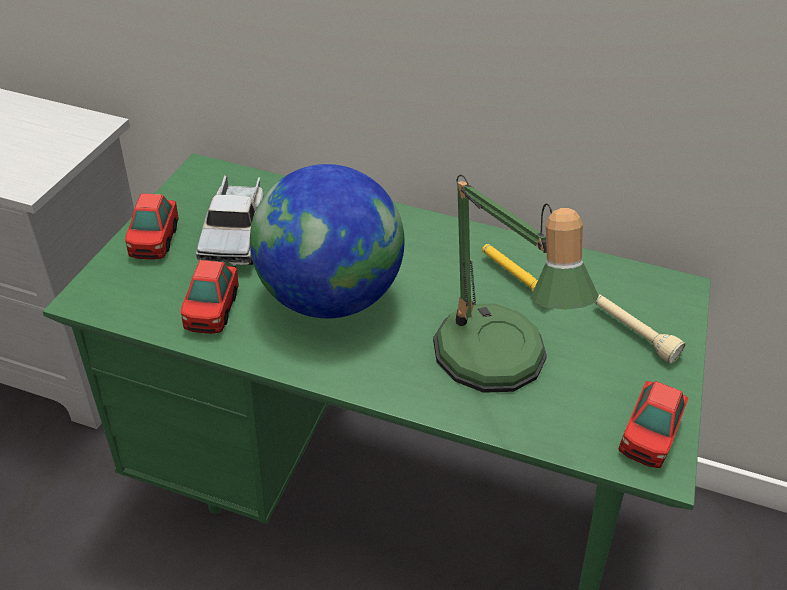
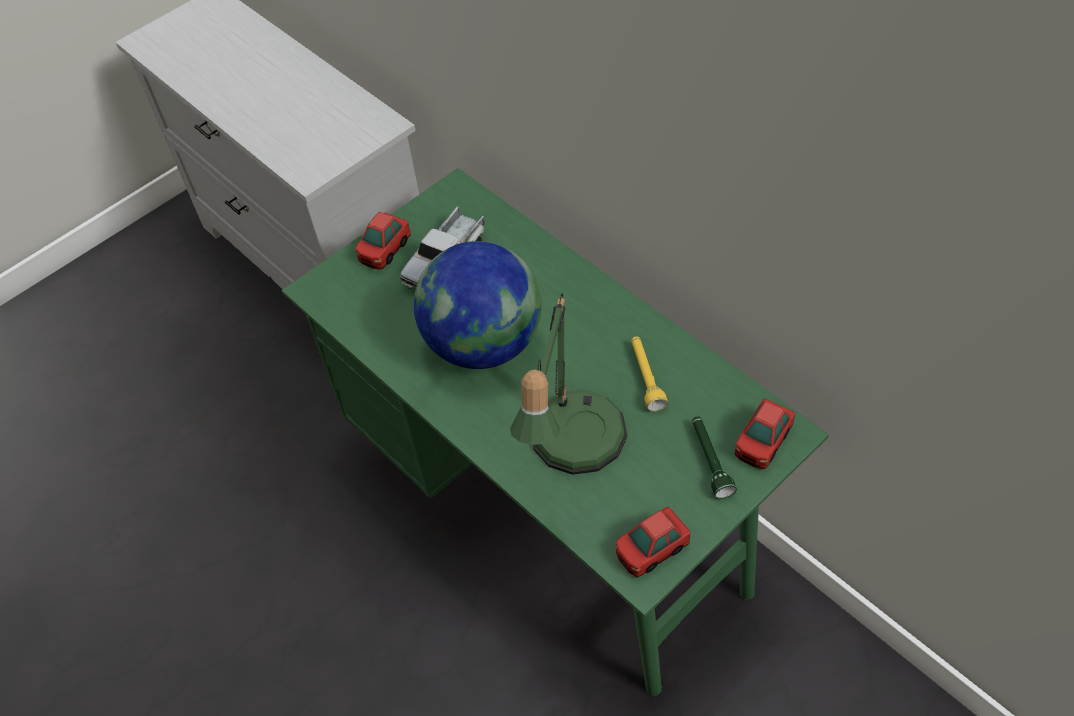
camera: 35 degrees right, 10 degrees up
toy car [181,260,239,334] -> toy car moved to [735,399,795,469]
beige flashlight [595,294,686,363] -> green flashlight [692,416,737,499]

